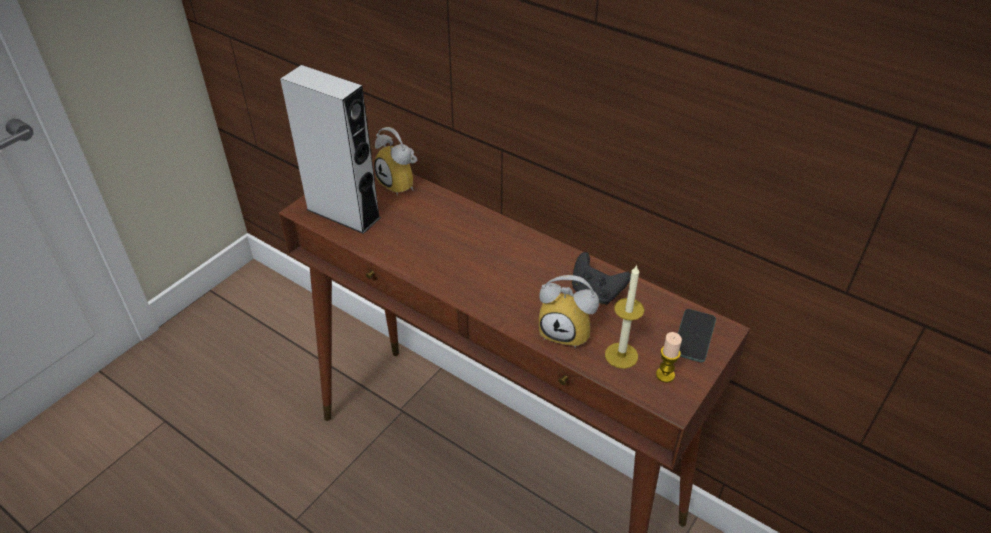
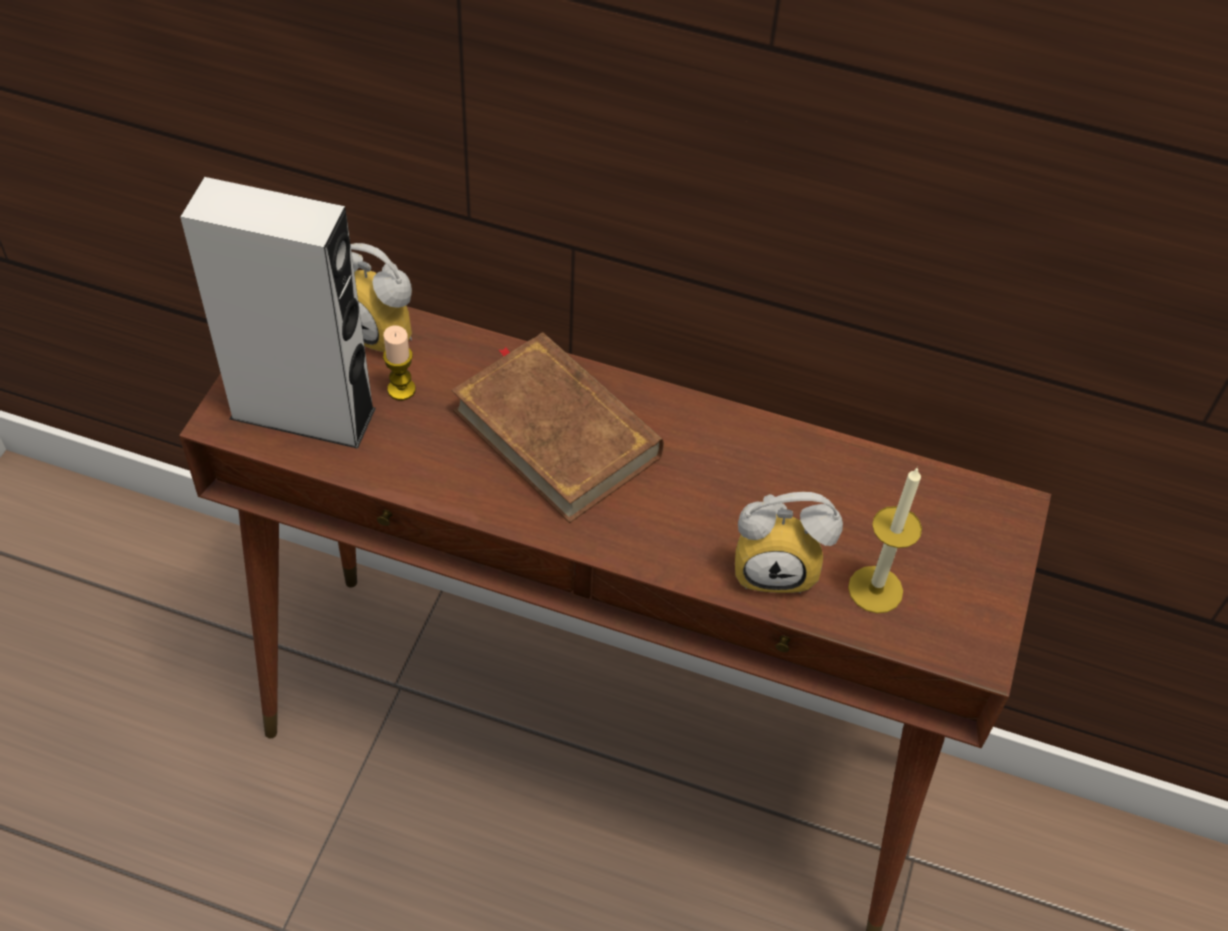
camera: 20 degrees left, 10 degrees up
black game controller [572,252,631,305] -> none
candle [656,332,682,383] -> candle moved to [383,326,416,400]
phone [678,309,716,362] -> none
none -> brown book [451,332,664,523]

